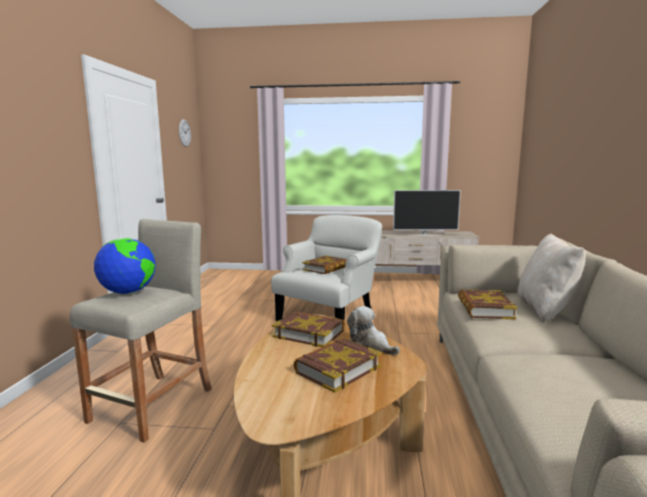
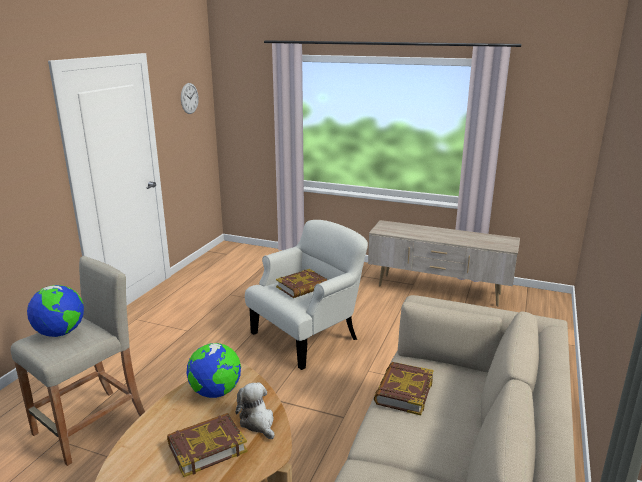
camera: 15 degrees right, 10 degrees up
book [272,311,345,347] -> globe [186,343,241,398]
television [393,190,461,236] -> none
beige pillow [517,234,586,323] -> none

